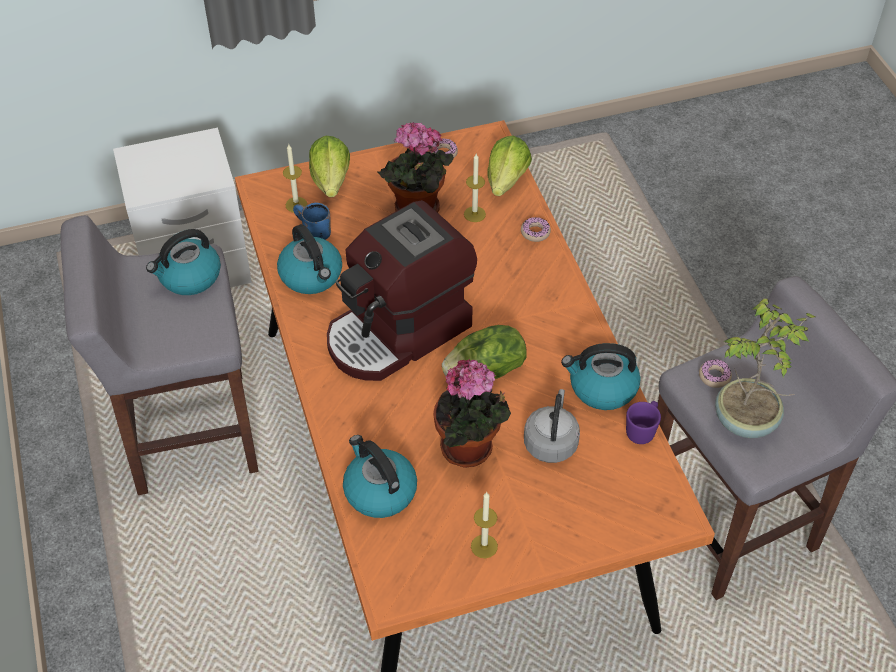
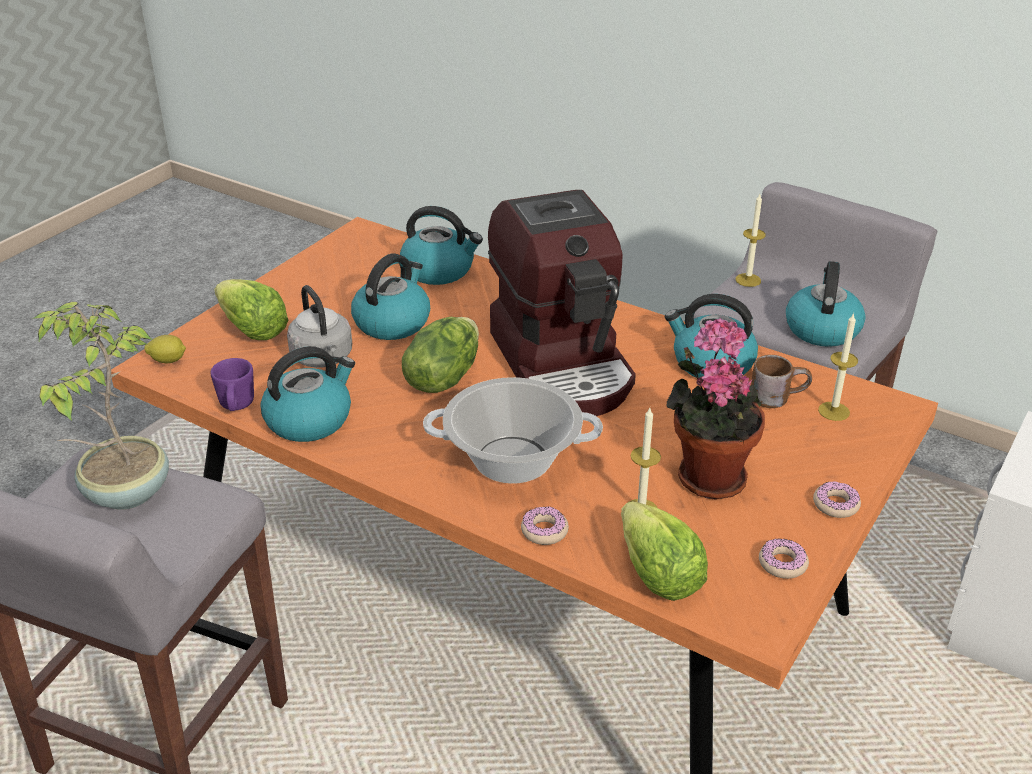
camera: 140 degrees right, 15 degrees down
blue mug [293,203,331,240] -> brown mug [751,355,812,408]
lettuce [309,136,350,197] -> lettuce moved to [214,279,288,340]
coffee machine [327,200,477,381] -> coffee machine turned 150 degrees clockwise [488,190,636,416]
potted plant [433,359,511,468] -> kettle [351,254,430,340]
candle [471,492,498,558] -> candle moved to [735,194,766,287]
donut [699,359,732,388] -> donut moved to [813,481,861,518]
none -> lemon [144,335,186,363]
none -> cooking pot [423,377,603,484]

